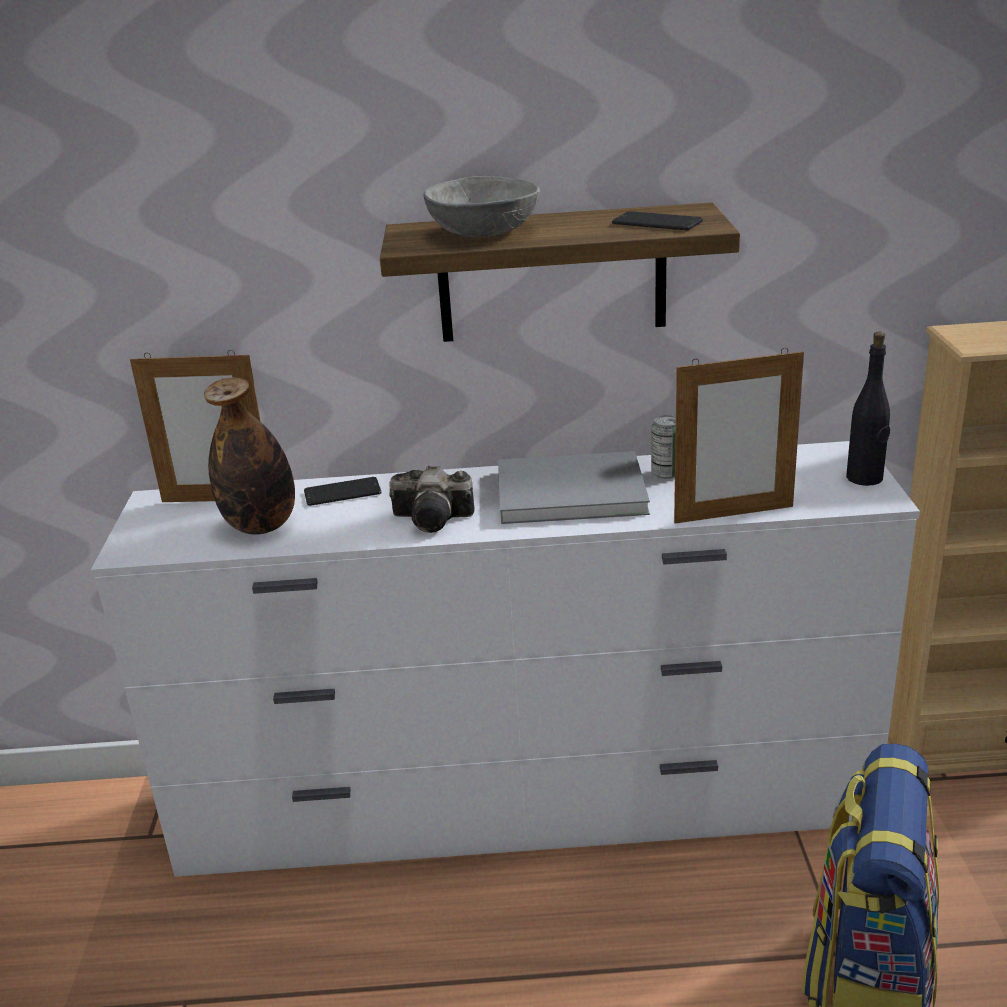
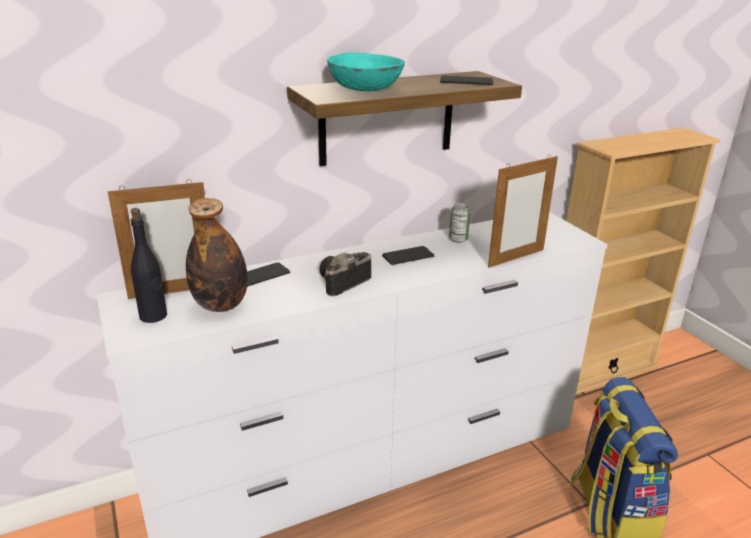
camera: 25 degrees left, 0 degrees up
camera [389,466,475,533] -> camera turned 150 degrees clockwise [320,252,371,296]
grey bowl [424,176,540,237] -> turquoise bowl [327,52,405,91]
grey book [498,451,650,524] -> phone [382,246,435,265]
black bottle [846,332,890,486] -> black bottle moved to [131,208,167,323]

